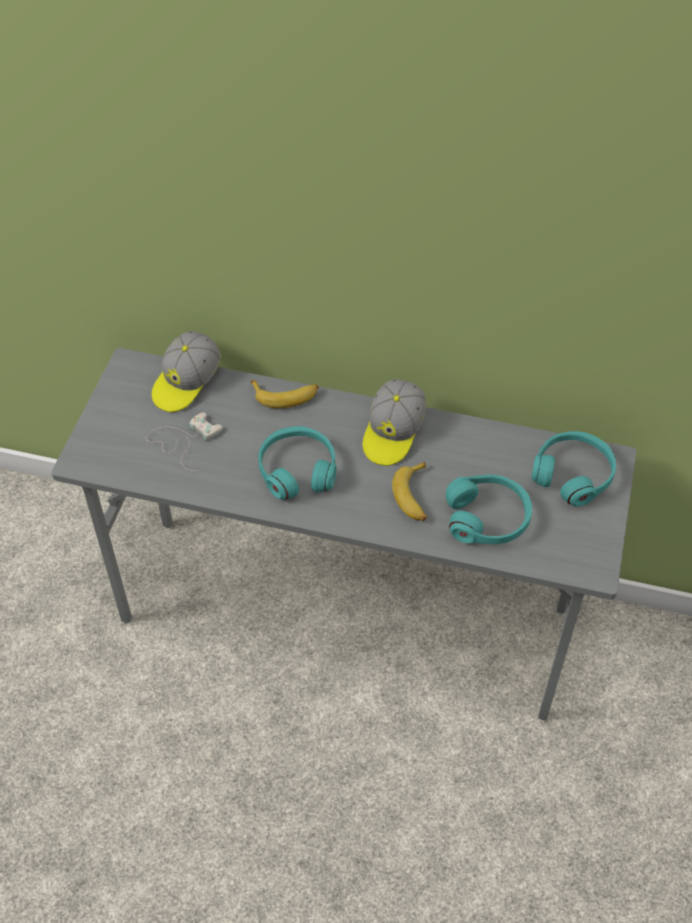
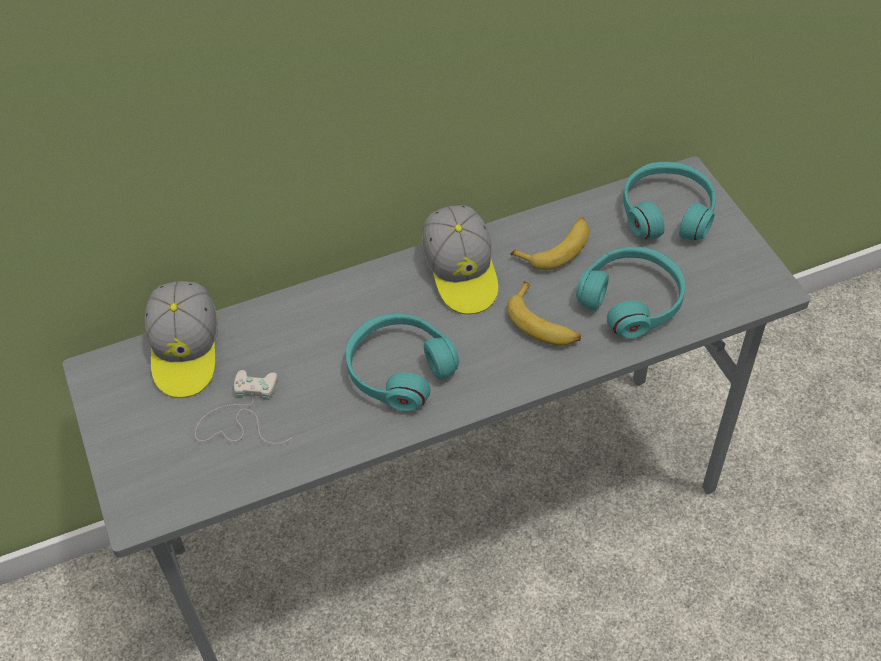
camera: 35 degrees left, 0 degrees up
banana [250,380,319,408] -> banana moved to [510,217,589,270]

